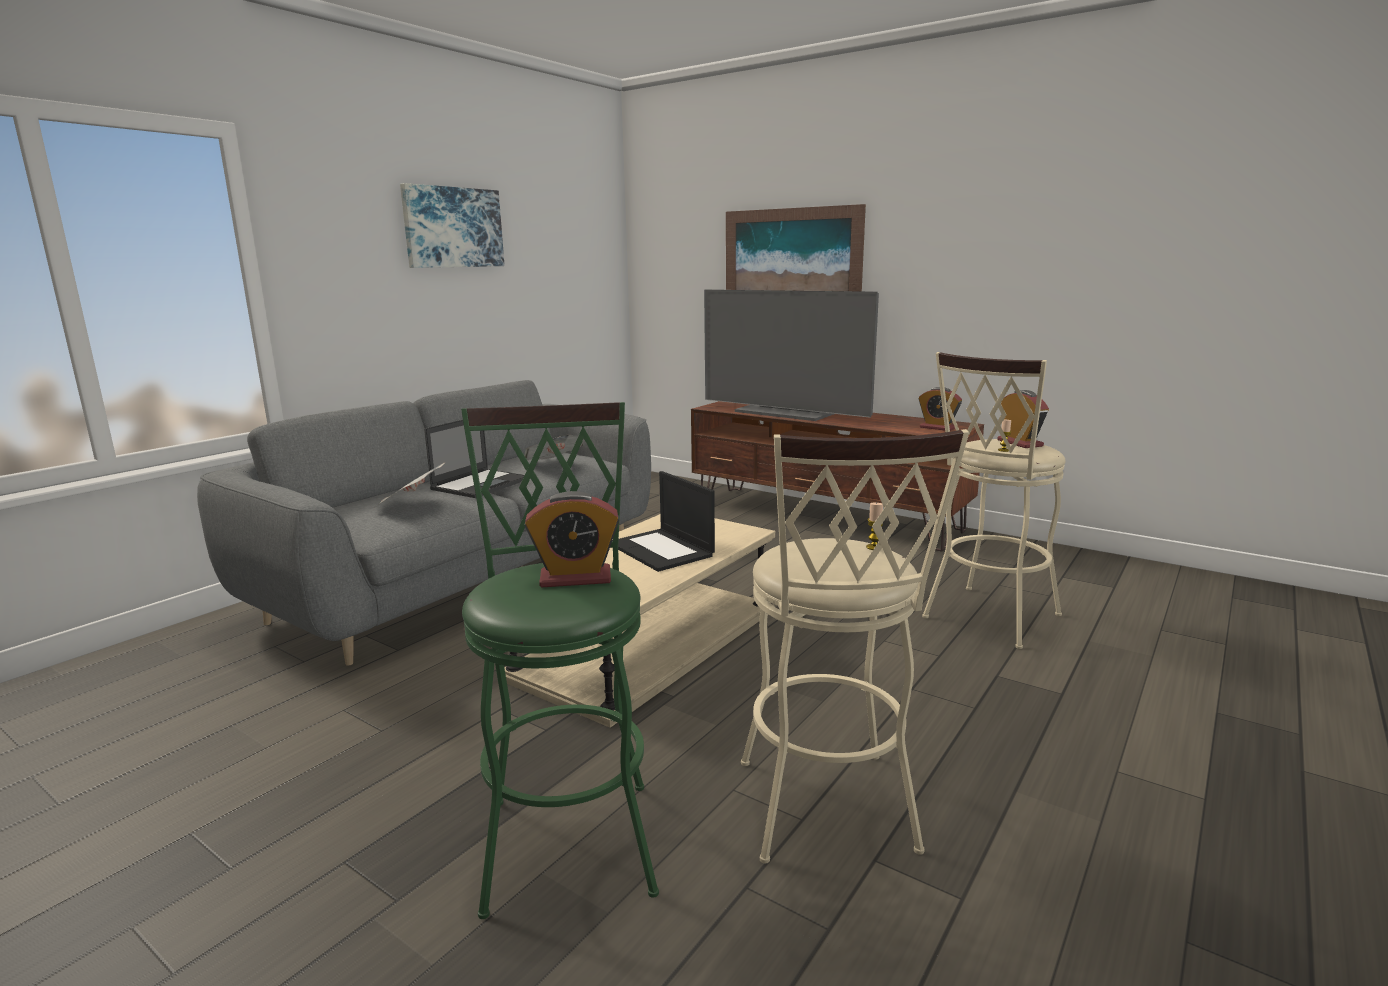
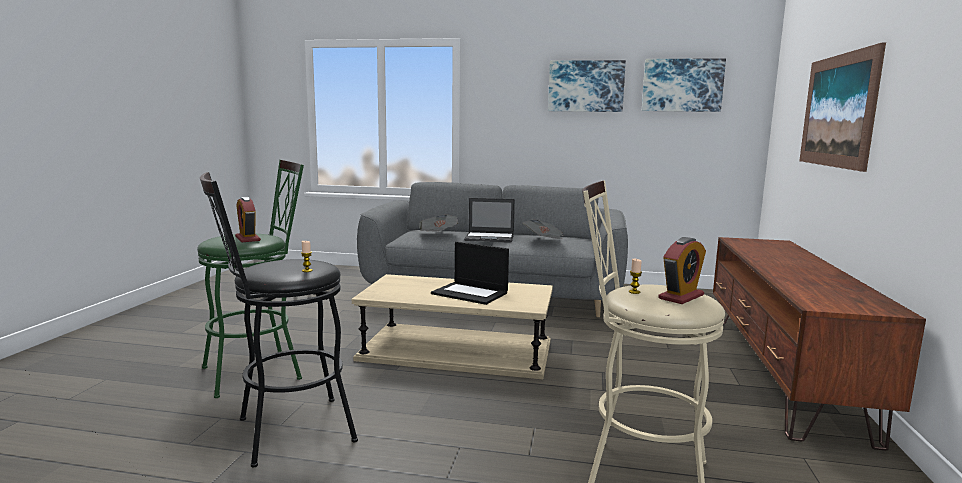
camera: 65 degrees right, 5 degrees down
laptop [612,471,715,572] -> laptop turned 90 degrees counterclockwise [431,242,509,305]
television [704,290,879,421] -> none
beige stool [741,429,969,864] -> black stool [200,172,358,468]
alarm clock [919,387,962,431] -> none
none -> picture [642,58,726,112]

